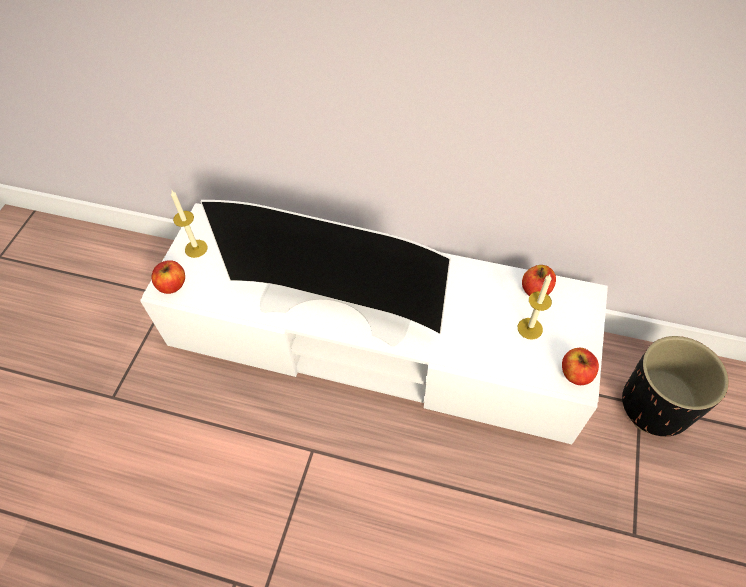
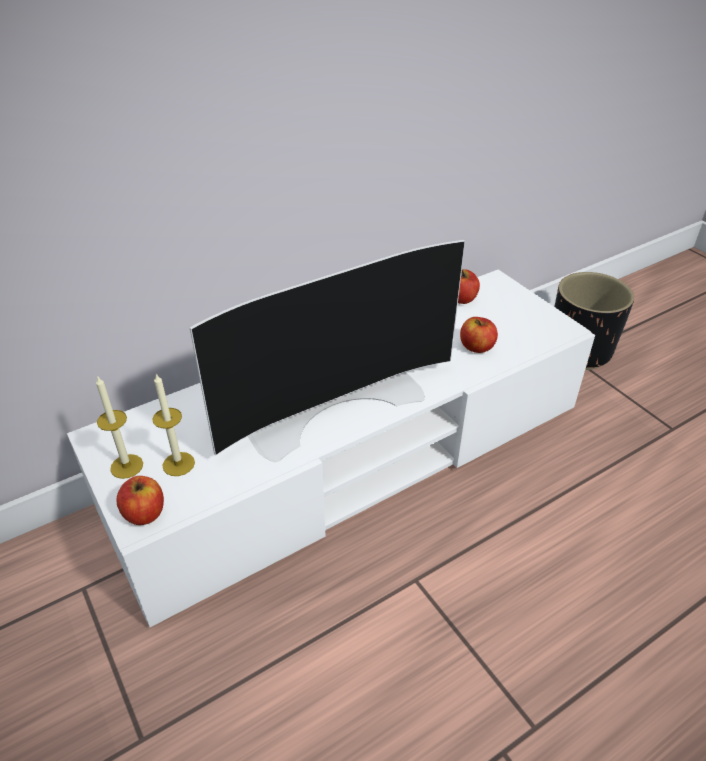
camera: 50 degrees left, 15 degrees down
candle [518,274,552,340] -> candle moved to [153,374,195,476]
apple [562,348,599,385] -> apple moved to [460,317,498,353]

